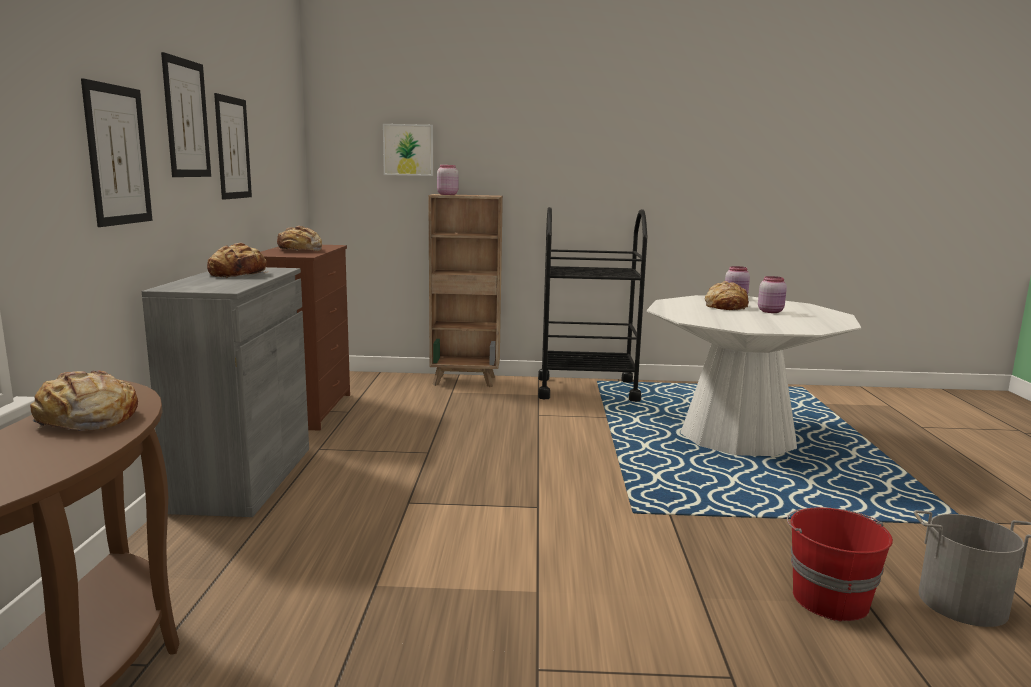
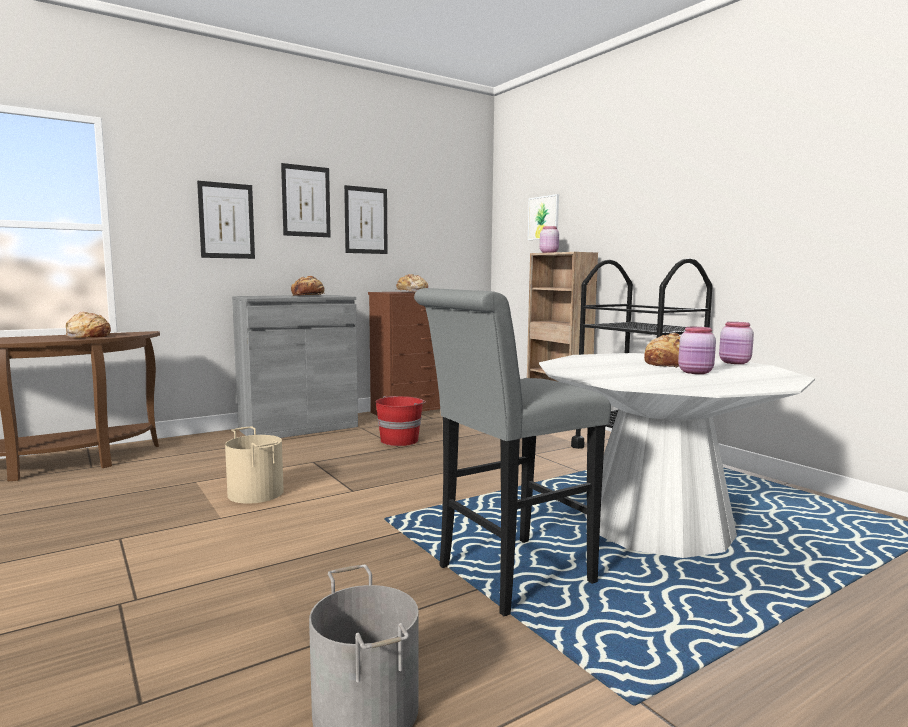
camera: 55 degrees right, 5 degrees down
red bucket [787,507,893,621] -> red bucket moved to [376,396,426,446]
none -> beige bucket [225,426,284,504]
none -> grey stool [414,288,611,616]

